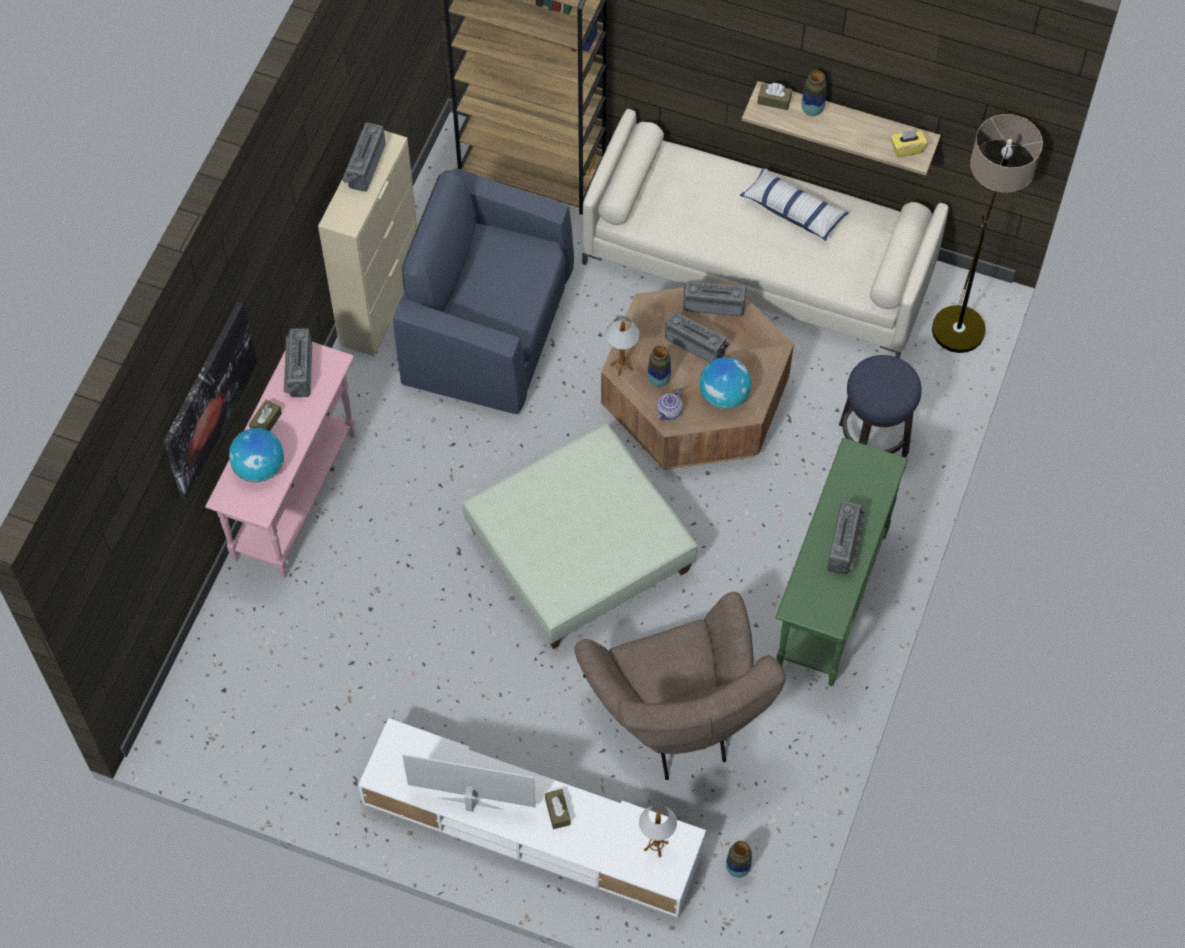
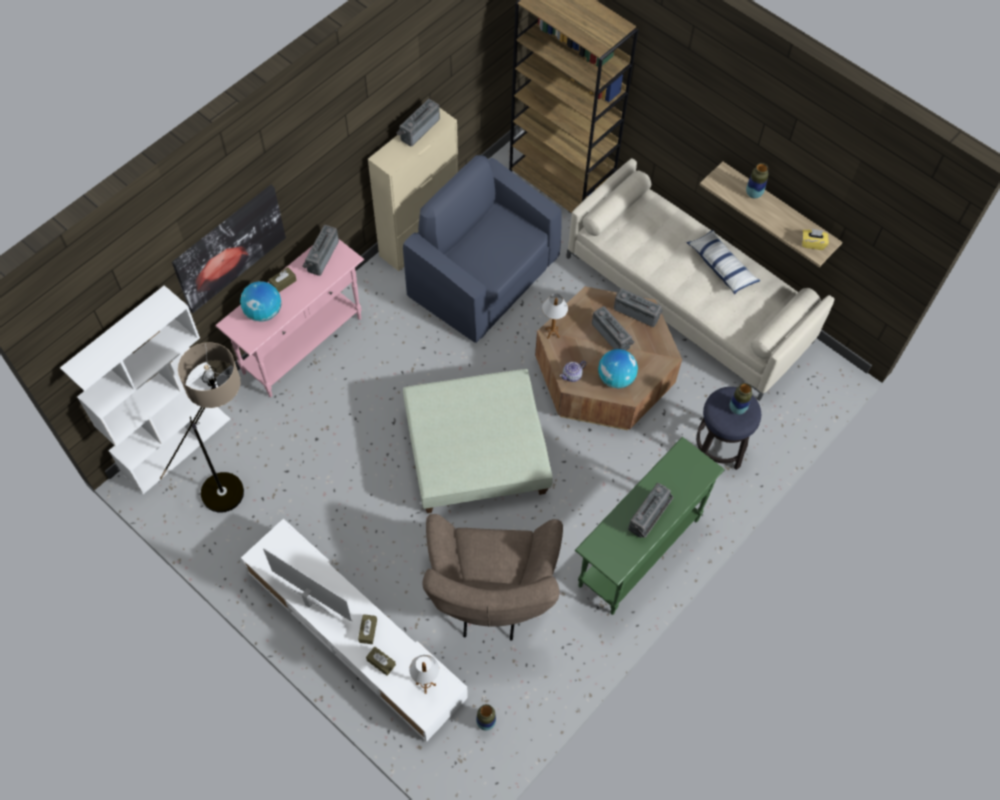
camera: 20 degrees right, 0 degrees up
vase [647,346,671,387] -> vase moved to [730,383,752,415]
brown tissue box [757,83,792,110] -> brown tissue box moved to [366,646,396,676]
floor lamp [932,114,1043,353] -> floor lamp moved to [160,342,244,513]
none -> white bookcase [60,285,230,494]

